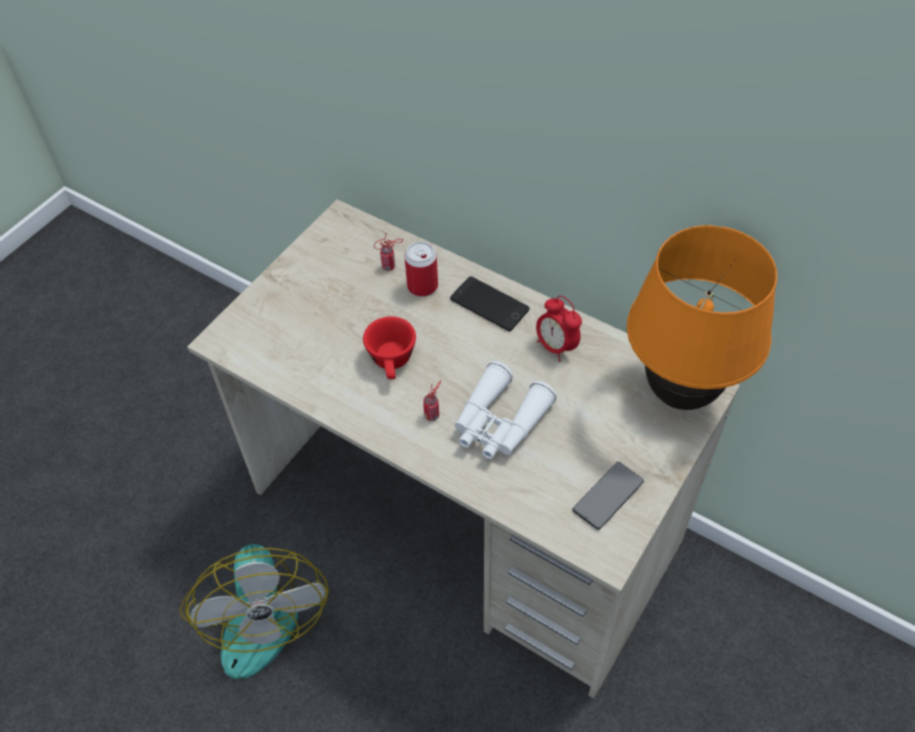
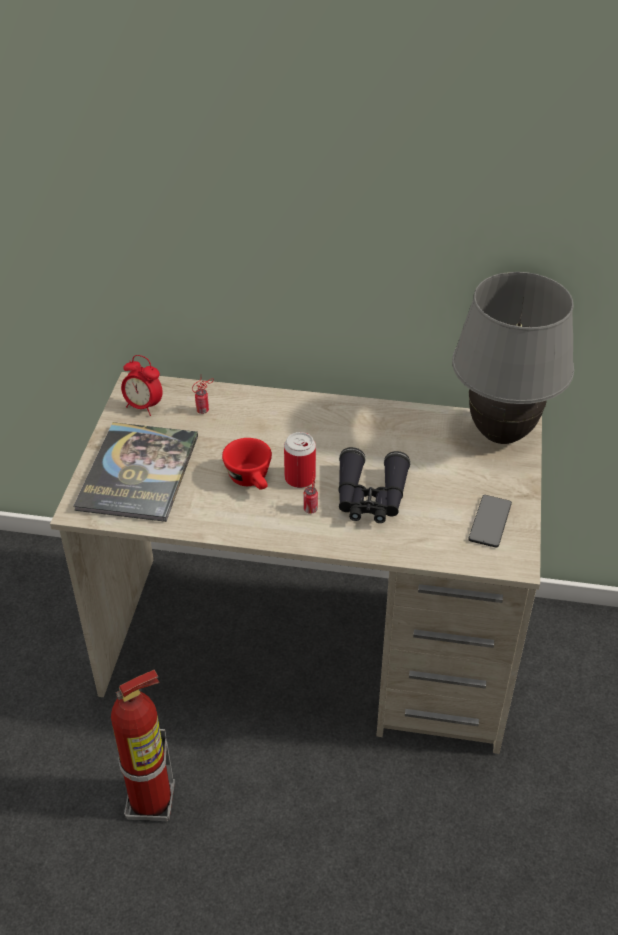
camera: 25 degrees left, 10 degrees down
fan [179,544,329,679] -> fire extinguisher [111,670,175,821]
can [404,241,438,297] -> can moved to [284,432,316,488]
phone [450,276,529,332] -> none
white binoculars [455,361,557,459] -> black binoculars [339,447,410,523]
alarm clock [536,296,582,362] -> alarm clock moved to [121,355,163,416]
orange table lamp [627,225,777,410] -> grey table lamp [452,272,574,444]
none -> book [73,422,198,522]

